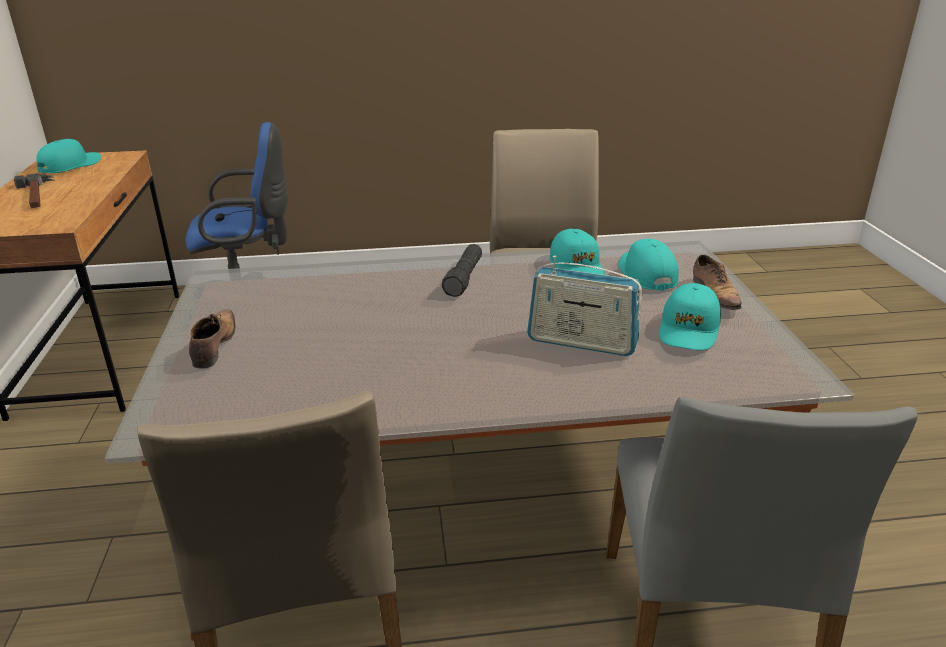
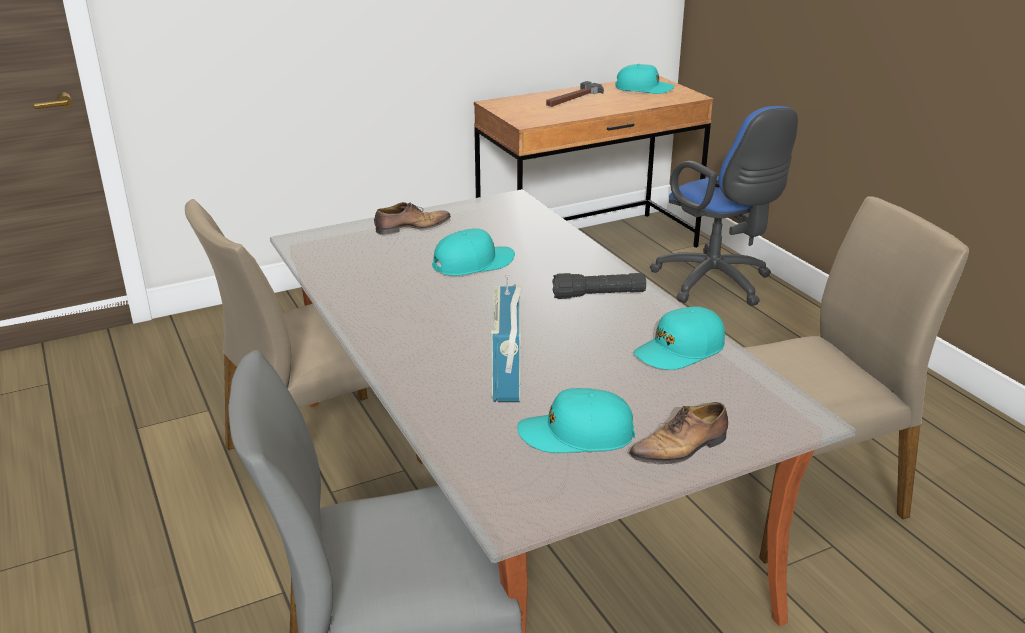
camera: 70 degrees right, 0 degrees up
turquoise cap [618,239,679,291] -> turquoise cap moved to [432,228,515,276]

